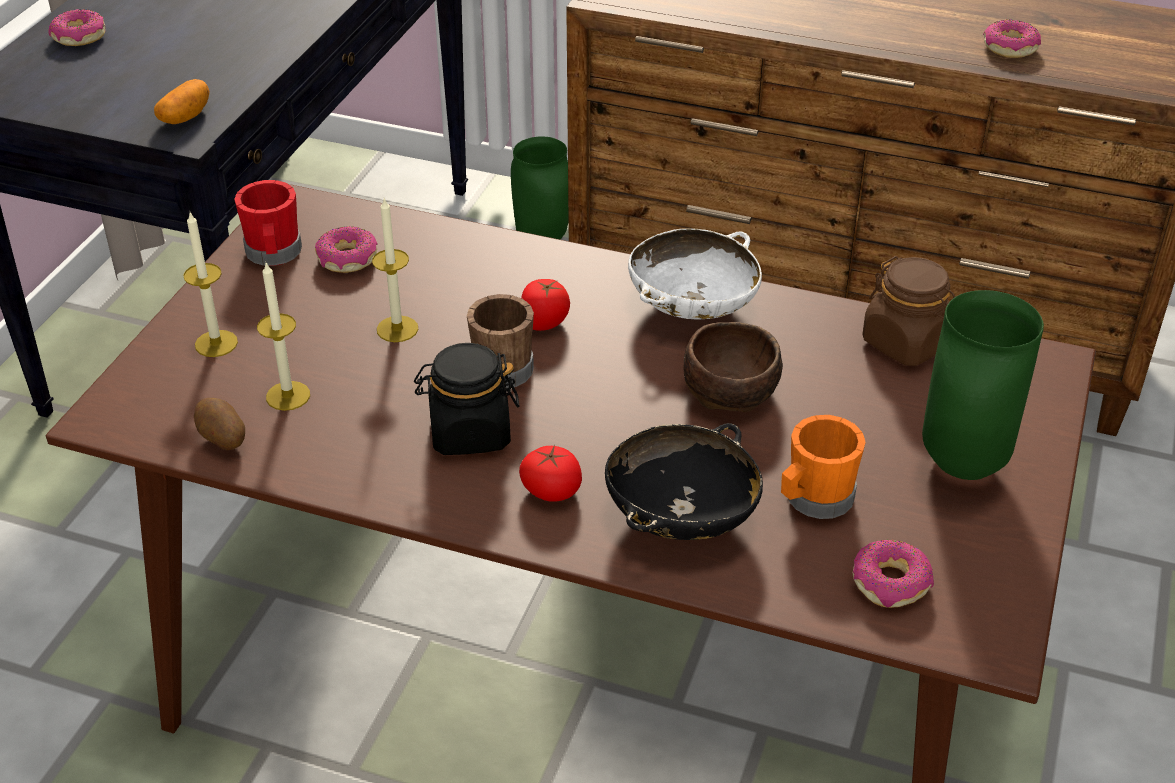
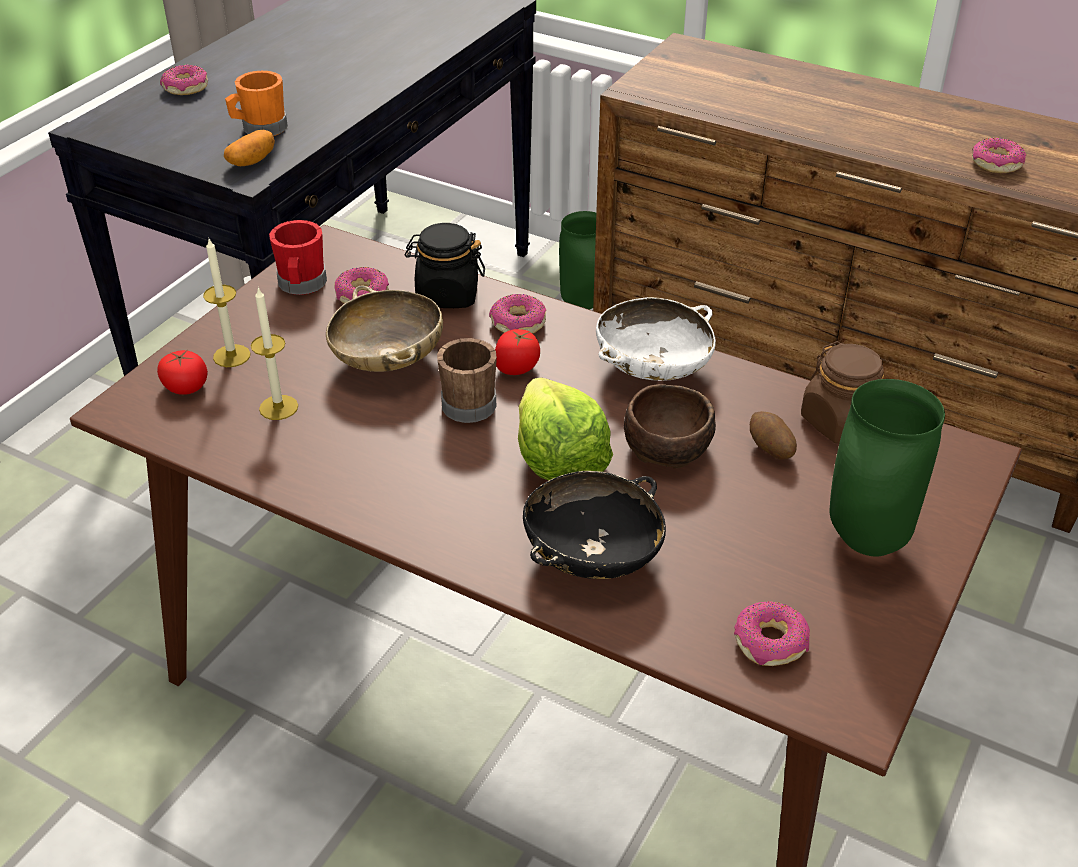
camera: 10 degrees right, 0 degrees up
potato [194,398,245,450] -> potato moved to [750,411,797,460]
candle [372,198,418,342] -> beige bowl [326,285,443,372]
black jar [414,343,520,455] -> black jar moved to [405,223,485,308]
tomato [519,445,582,502] -> tomato moved to [157,350,208,395]
orange mug [781,415,866,519] -> orange mug moved to [225,71,288,136]
none -> donut [489,294,546,333]
none -> lettuce [518,377,613,480]

